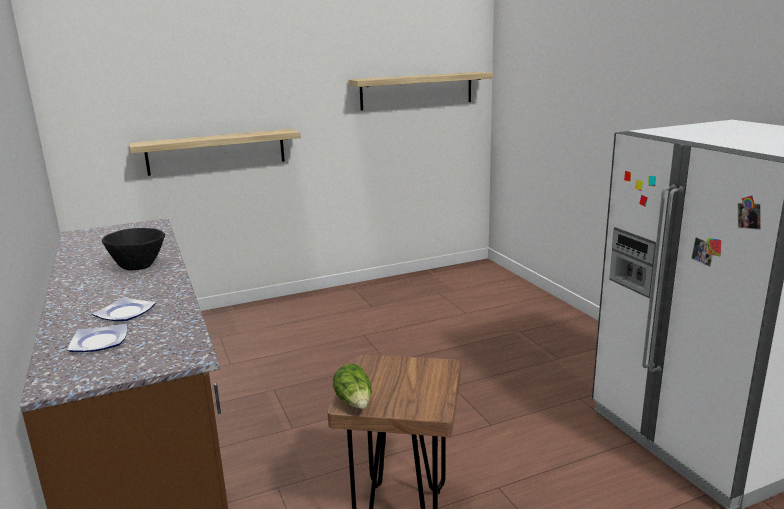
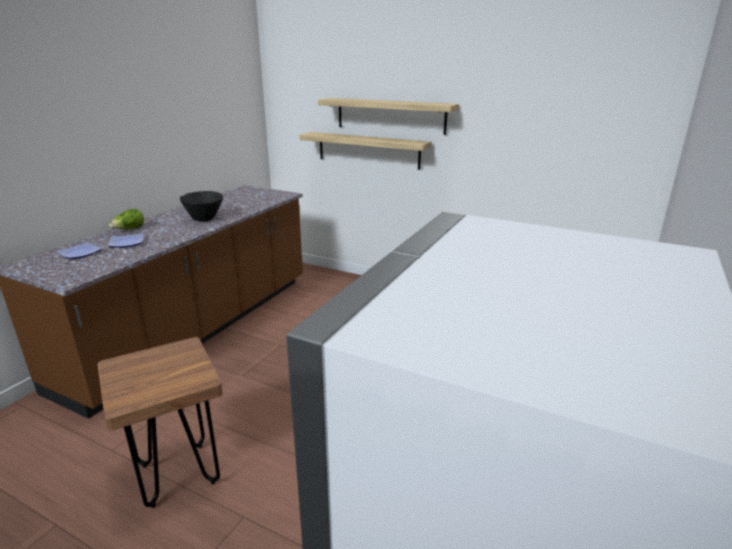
camera: 50 degrees right, 5 degrees up
lettuce [333,363,372,409] -> lettuce moved to [109,209,144,229]
shelf [348,72,493,111] -> shelf moved to [318,98,459,135]

